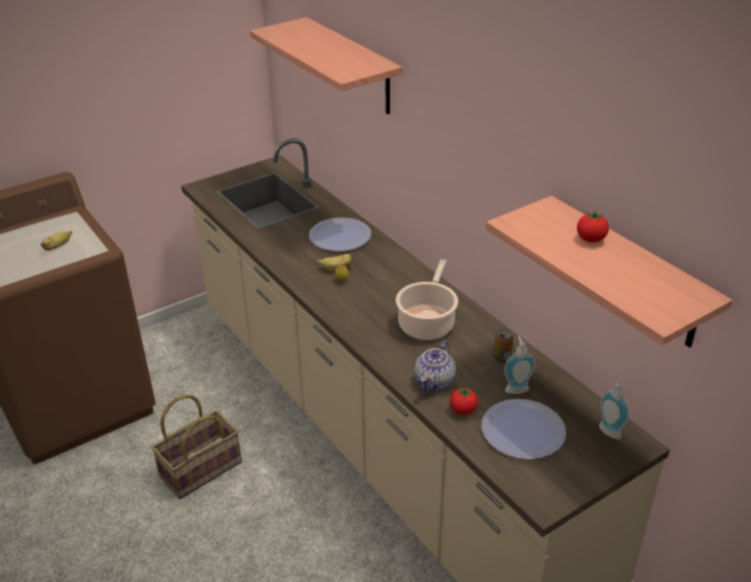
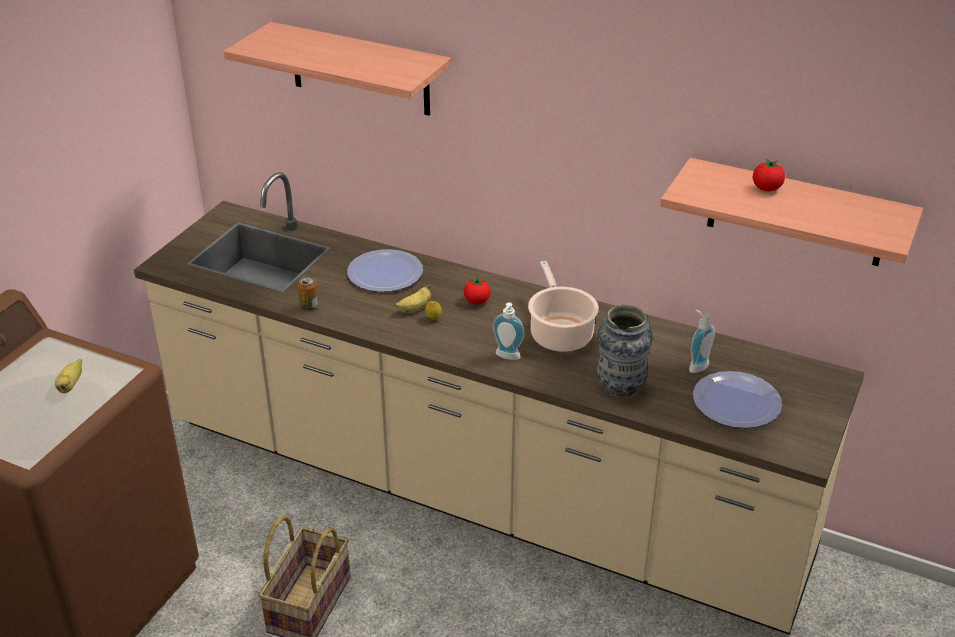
camera: 30 degrees left, 0 degrees up
teapot [414,341,456,392] -> vase [597,305,653,397]
tomato [450,387,478,415] -> tomato moved to [464,277,491,304]
can [493,329,513,362] -> can moved to [298,276,318,311]
soap dispenser [599,383,629,439] -> soap dispenser moved to [493,302,525,360]

